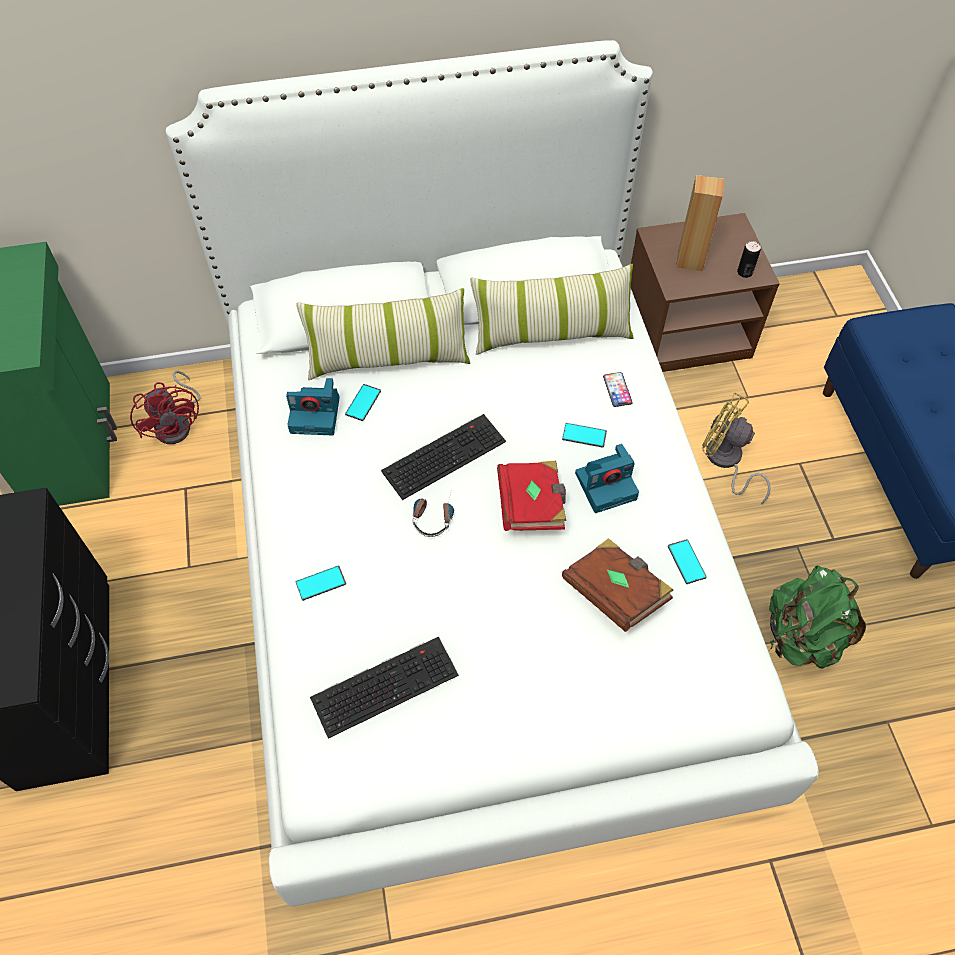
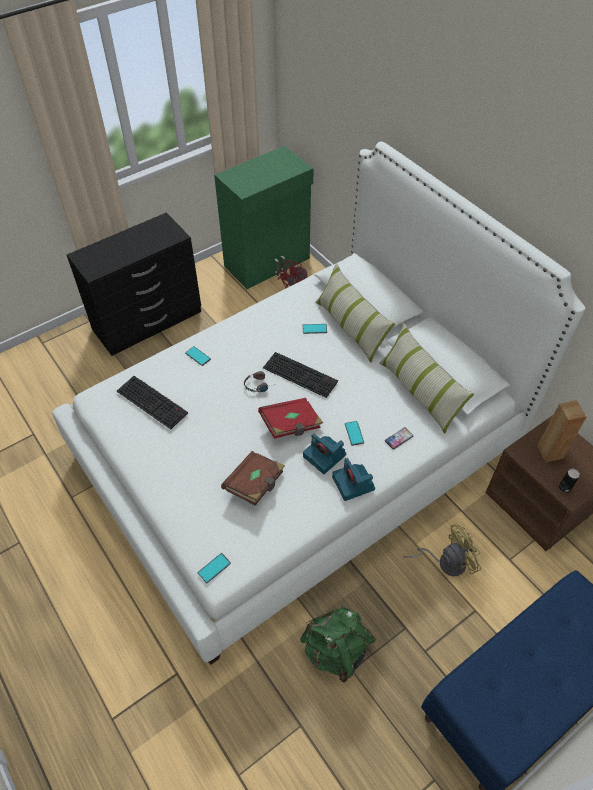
camera: 65 degrees right, 5 degrees down
camera [286,378,340,436] -> camera moved to [332,458,375,501]
phone [668,539,707,584] -> phone moved to [198,553,231,583]
yellow fan [702,392,771,504] -> yellow fan turned 60 degrees clockwise [404,524,481,576]

